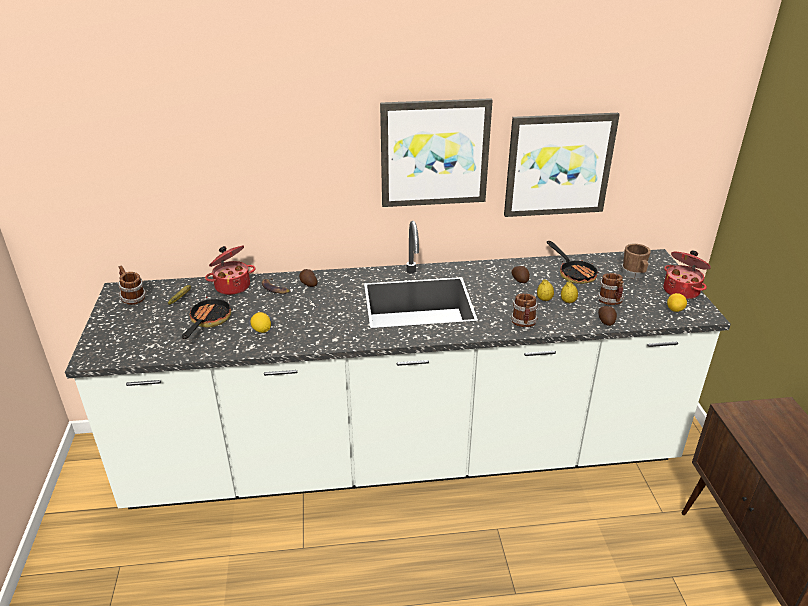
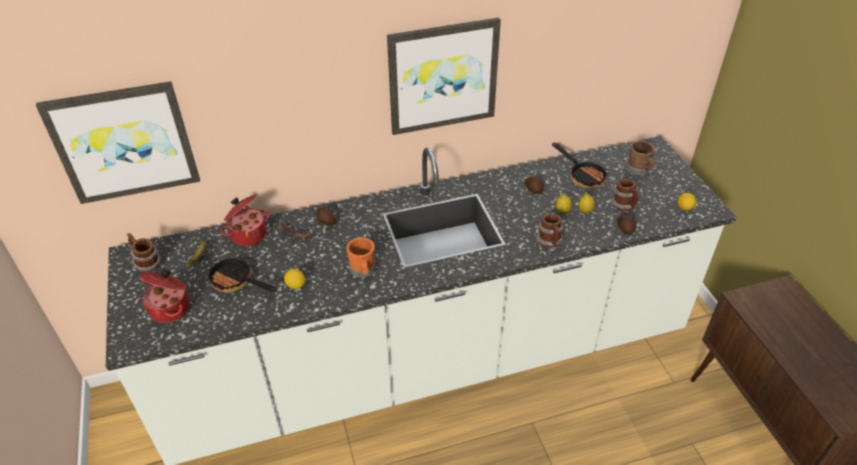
camera: 10 degrees left, 10 degrees up
frying pan [182,296,231,339] -> frying pan turned 60 degrees counterclockwise [207,256,277,293]
picture [504,113,620,217] -> picture moved to [36,81,200,204]
cooking pot [663,250,711,300] -> cooking pot moved to [139,269,190,323]
none -> orange mug [346,237,376,278]

